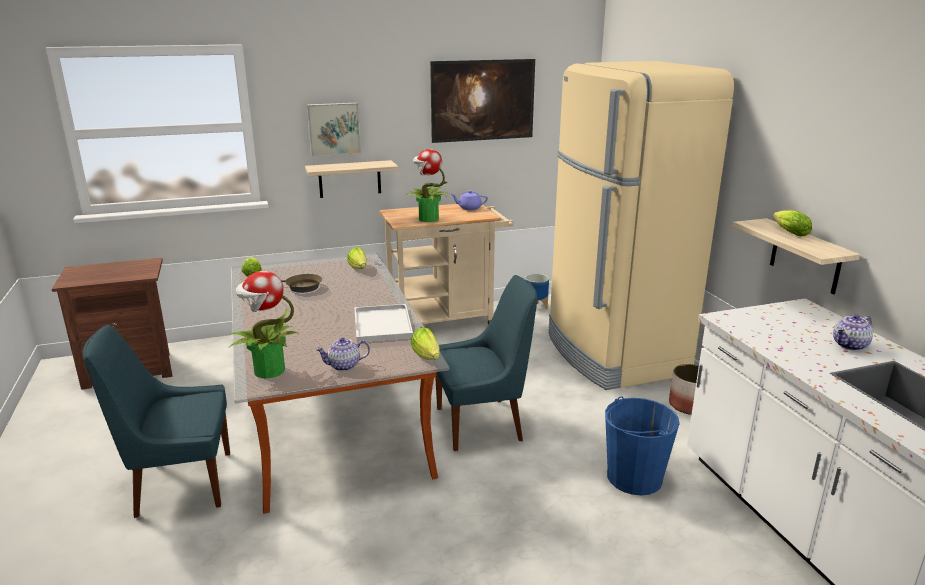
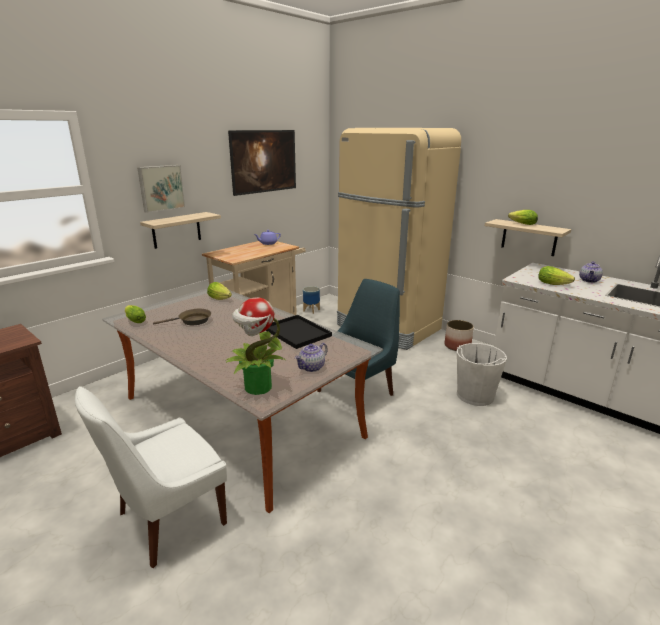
camera: 30 degrees left, 0 degrees up
blue chair [82,324,230,518] -> white chair [75,386,227,568]
white tray [354,304,413,342] -> black tray [266,315,332,349]
potted plant [407,149,449,222] -> none
lettuce [411,327,440,360] -> lettuce moved to [538,266,575,285]
blue bucket [605,396,680,495] -> white bucket [457,343,507,406]

